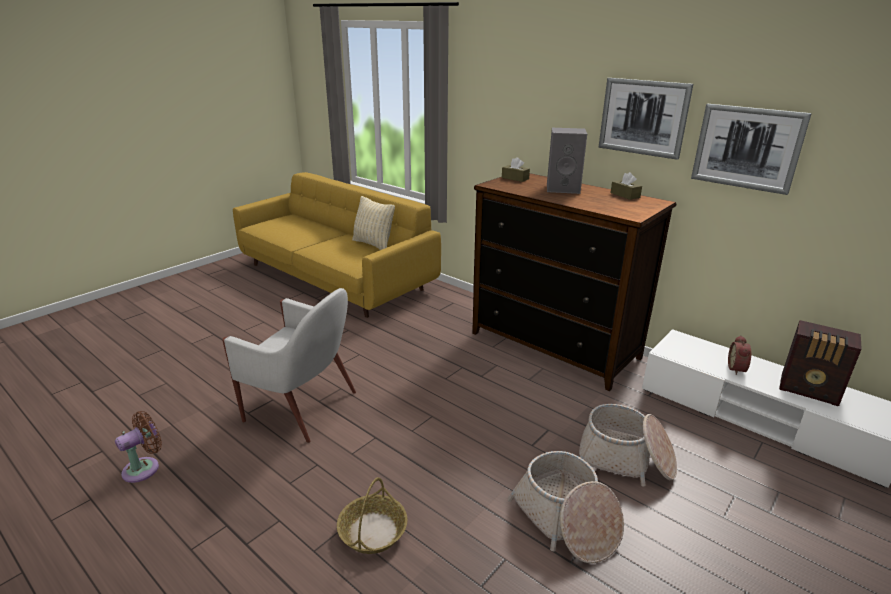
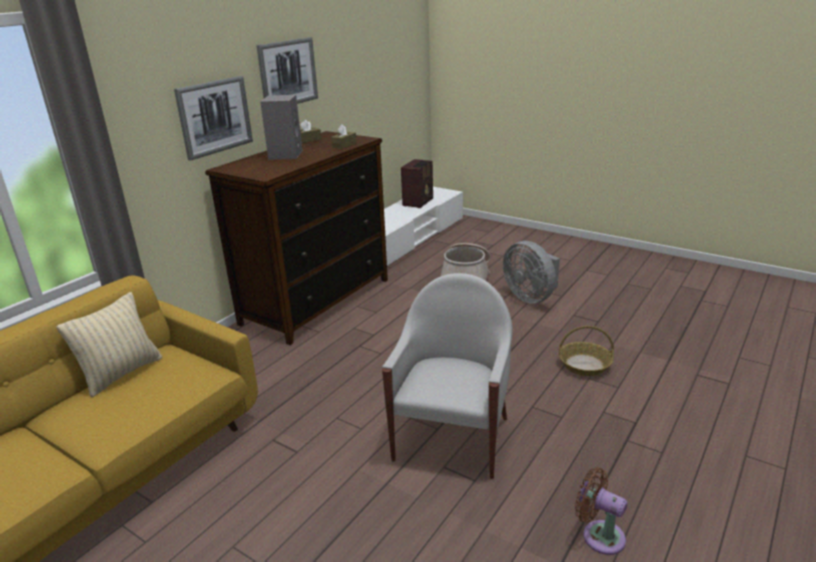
camera: 95 degrees left, 0 degrees up
brown tissue box [502,157,530,182] -> brown tissue box moved to [331,124,357,149]
basket [507,451,624,563] -> grey fan [503,241,560,304]
picture [691,104,812,195] -> picture moved to [174,76,253,161]
alarm clock [728,335,751,375] -> none

